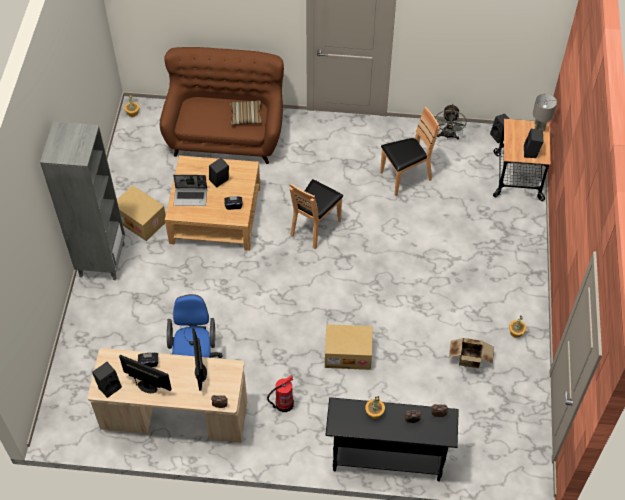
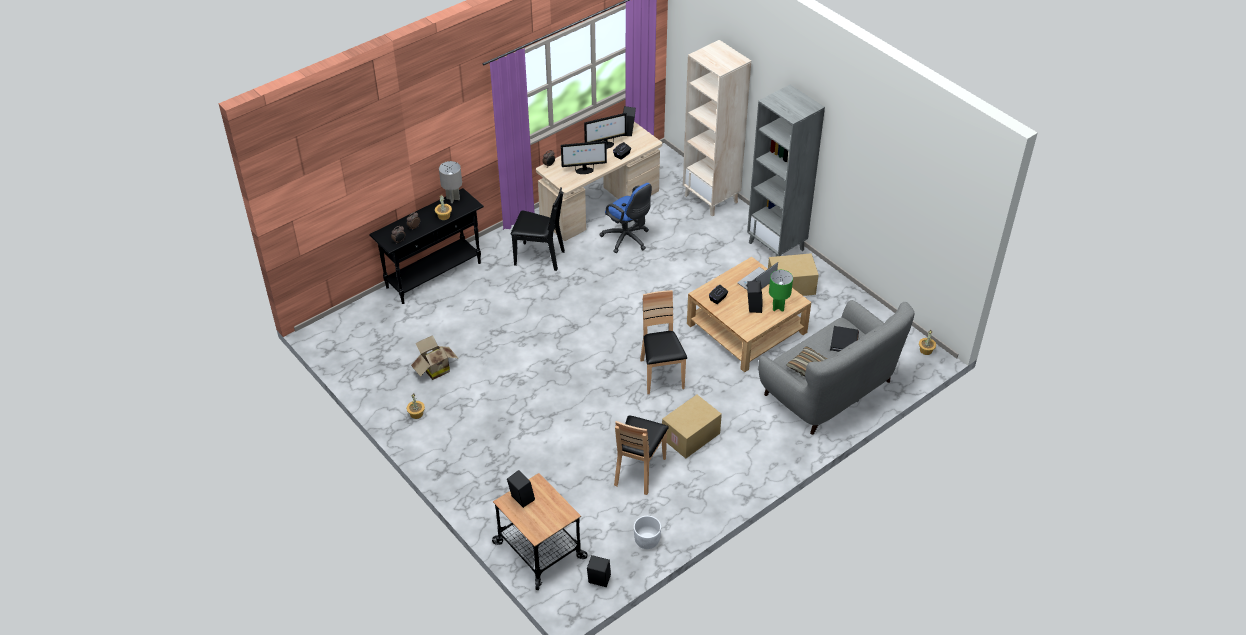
camera: 135 degrees right, 10 degrees down
brown sofa [160,47,284,164] -> grey sofa [758,300,915,435]
monitor [192,328,207,391] -> monitor turned 135 degrees clockwise [561,141,607,174]
fire extinguisher [267,375,294,412] -> black chair [510,188,565,271]
cardboard box [325,324,373,370] -> cardboard box moved to [662,395,722,458]
grey fan [435,104,466,140] -> white planter [634,516,661,549]
grey table lamp [533,93,557,132] -> grey table lamp moved to [439,161,462,203]
none -> beige bookcase [683,40,751,217]
none -> green table lamp [769,270,793,312]
none -> black book [830,326,859,352]

